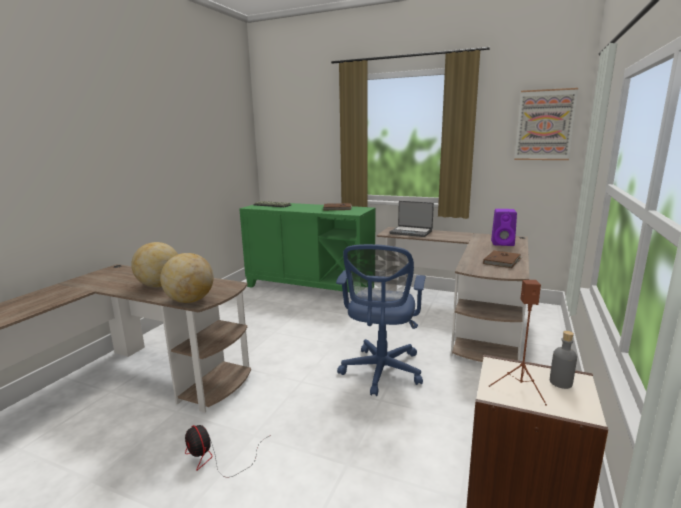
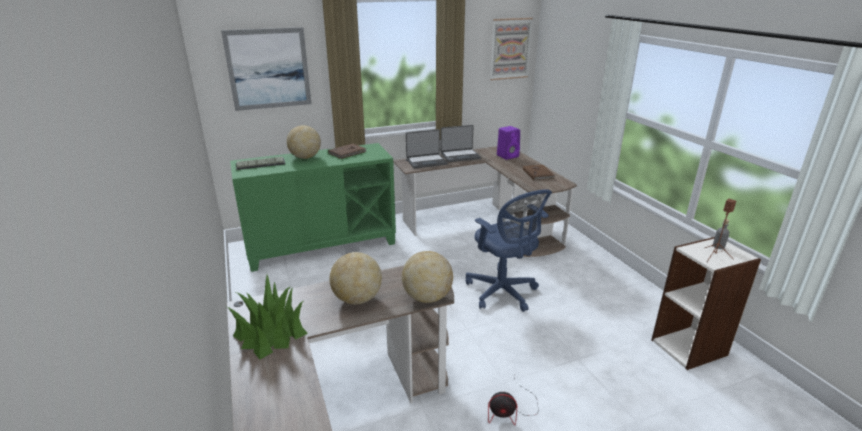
camera: 45 degrees left, 10 degrees up
none -> picture [221,27,311,111]
none -> potted plant [227,275,308,360]
none -> globe [287,125,321,159]
none -> laptop [441,125,481,162]

